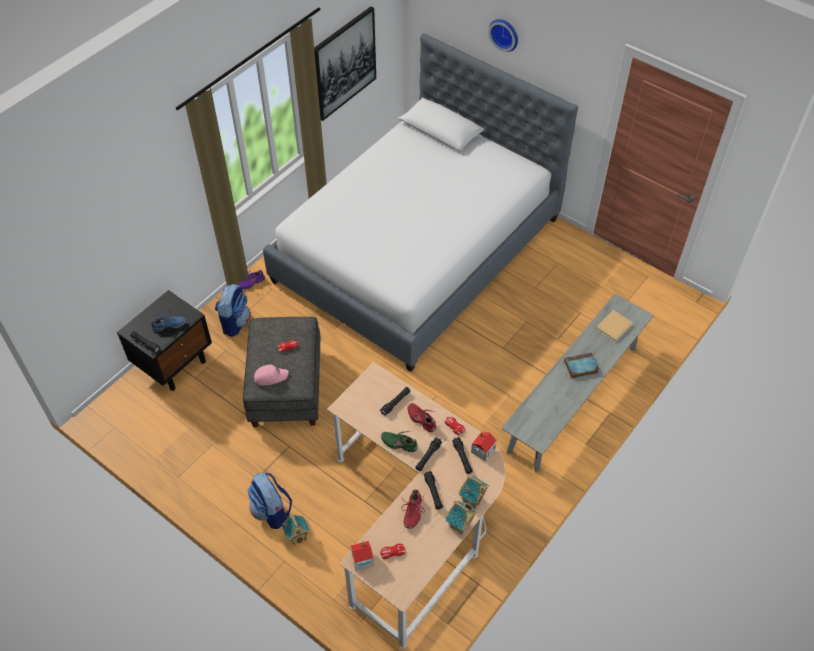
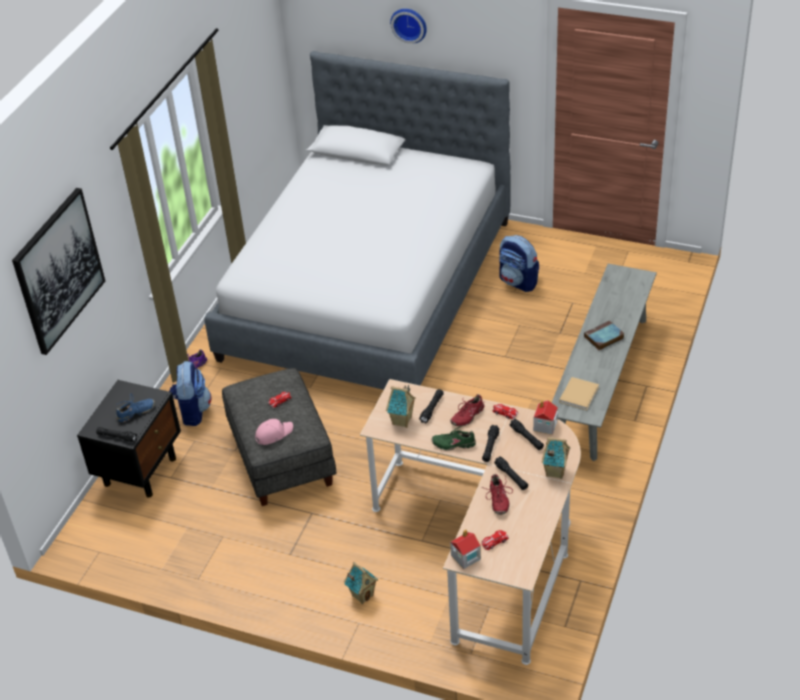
camera: 15 degrees left, 10 degrees down
backpack [247,472,292,529] -> backpack moved to [499,235,539,292]
picture [314,6,376,121] -> picture moved to [12,188,105,355]
red shoe [407,403,437,432] -> red shoe turned 75 degrees counterclockwise [450,394,484,426]
toy house [445,501,477,535] -> toy house moved to [386,385,416,428]
beige book [596,310,633,342] -> beige book moved to [559,377,599,410]

